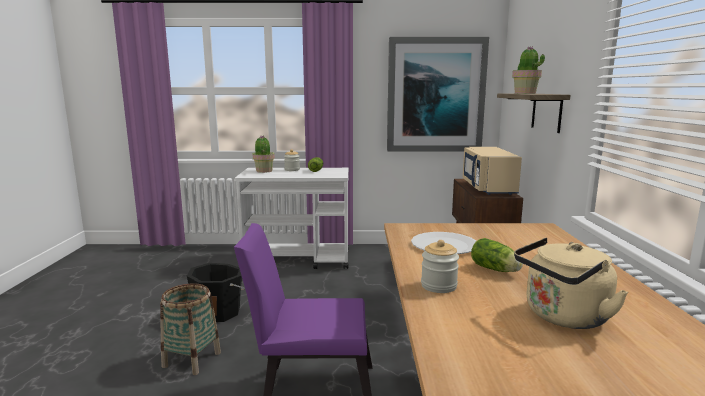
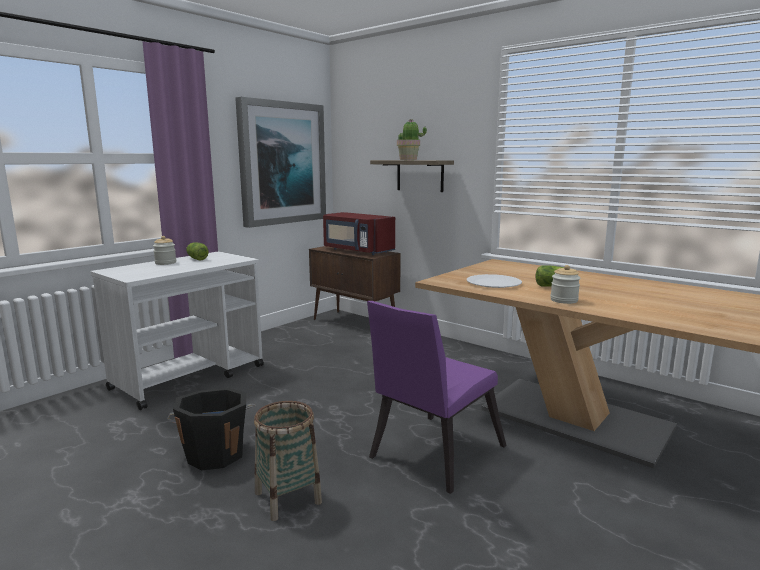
camera: 50 degrees left, 0 degrees up
potted plant [253,135,275,173] -> none
beige microwave [463,147,522,195] -> red microwave [323,212,395,255]
beige kettle [514,238,628,329] -> none

